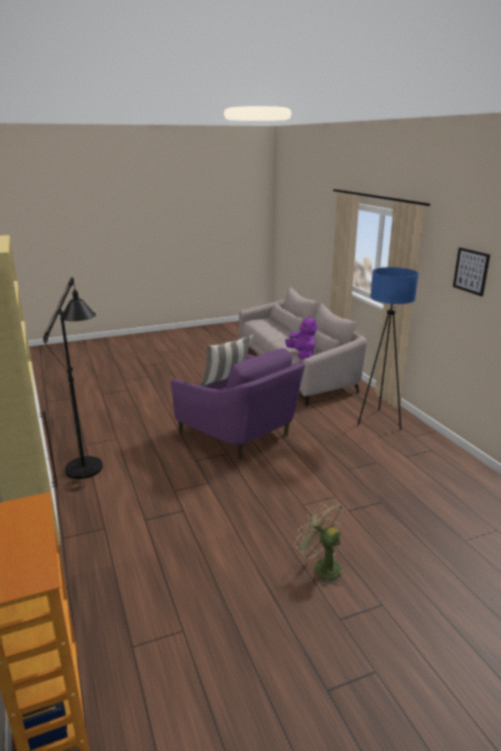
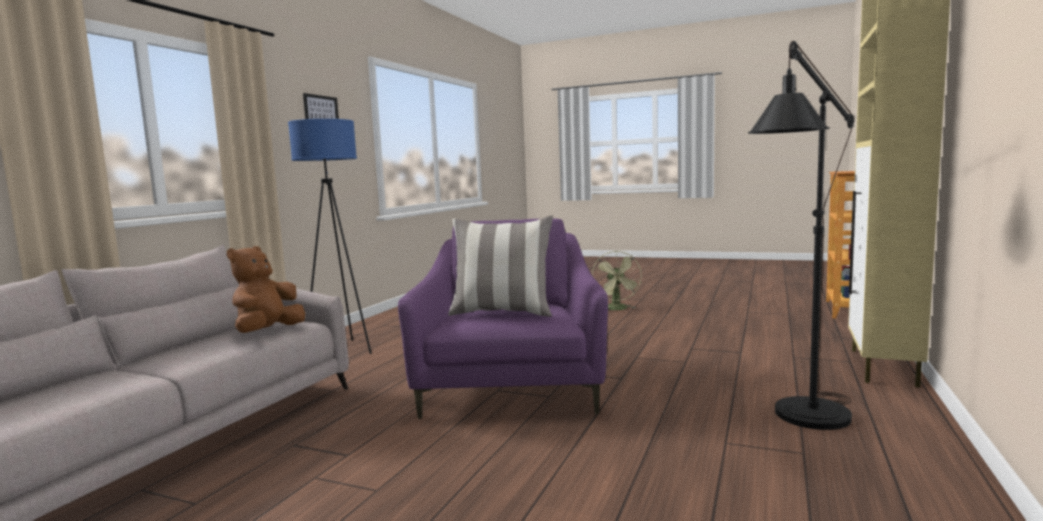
camera: 135 degrees left, 15 degrees down
purple plush toy [285,316,317,360] -> brown plush toy [227,246,305,333]

